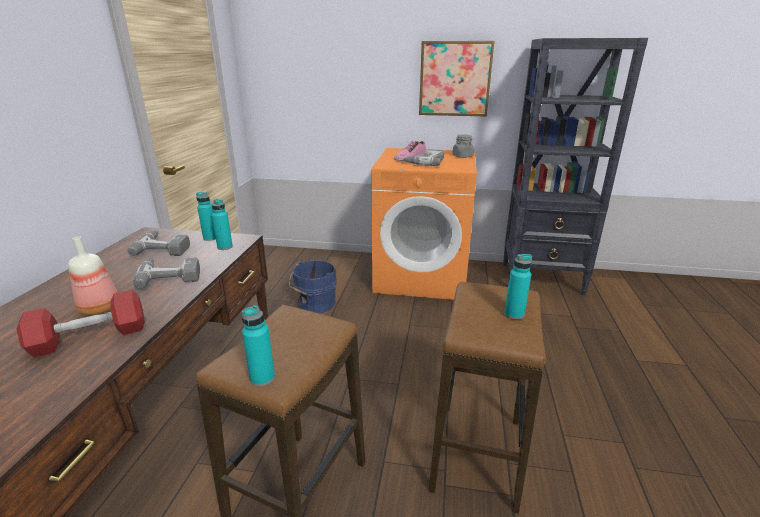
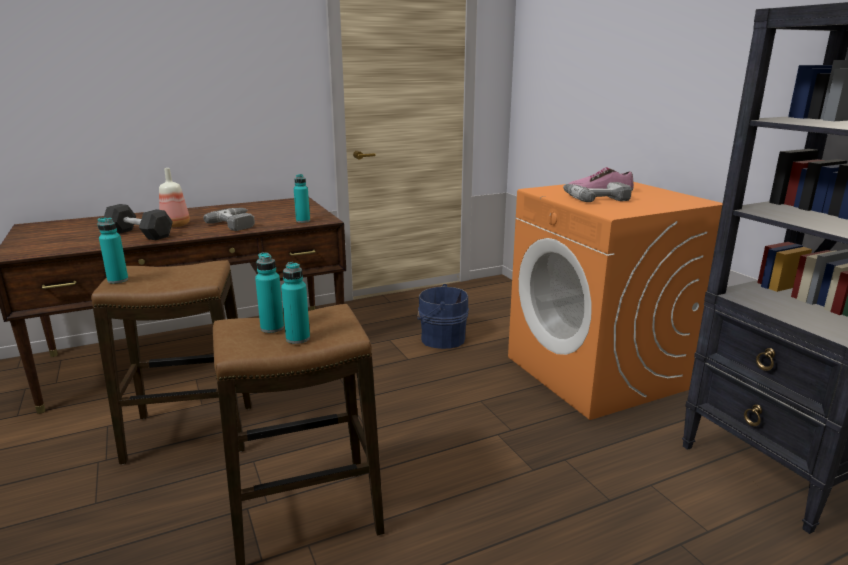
camera: 55 degrees right, 5 degrees down
red dumbbell [17,290,145,357] -> grey dumbbell [104,204,173,240]
power drill [128,230,190,256] -> none
turquoise bottle [196,192,216,241] -> turquoise bottle moved to [255,252,284,333]
picture [419,41,494,117] -> none
grey jar [452,135,474,158] -> none

